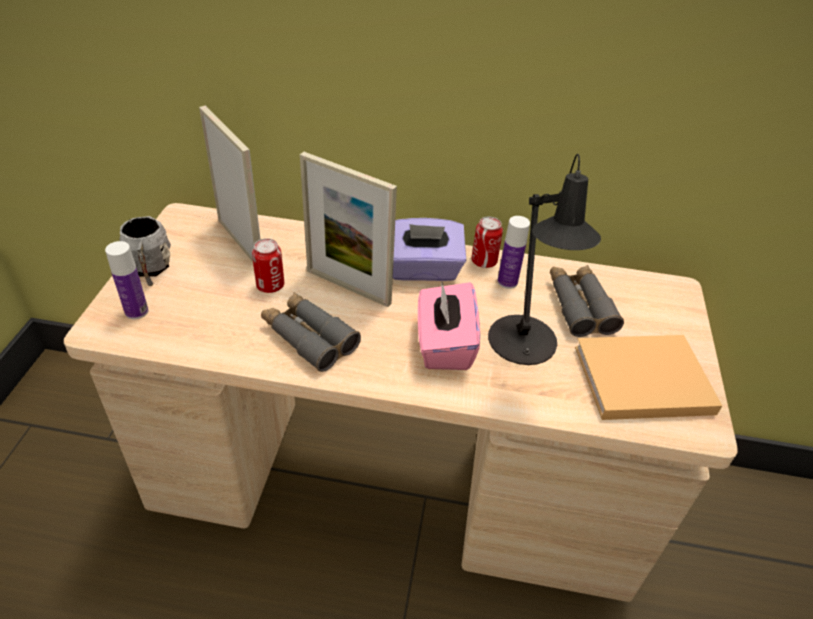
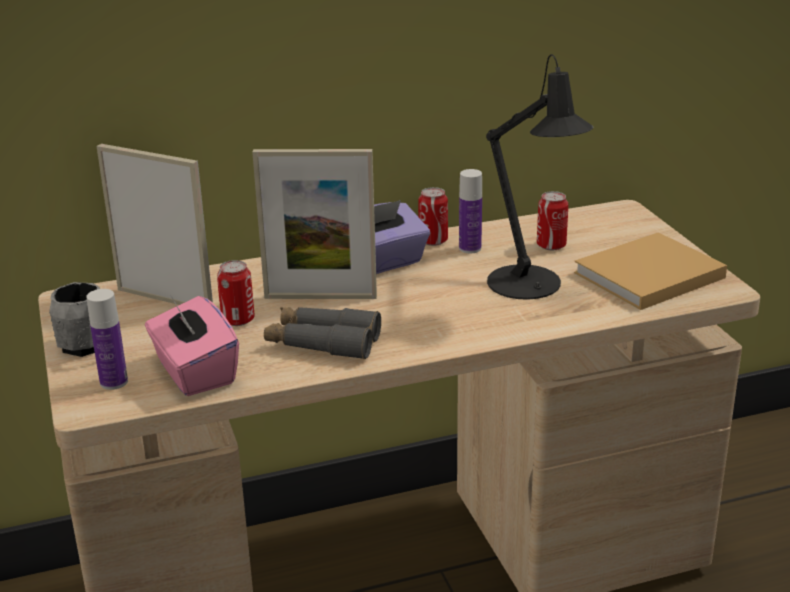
camera: 25 degrees left, 15 degrees down
pink tissue box [418,282,480,370] -> pink tissue box moved to [145,296,239,396]
grey binoculars [550,265,624,337] -> can [537,191,568,250]

